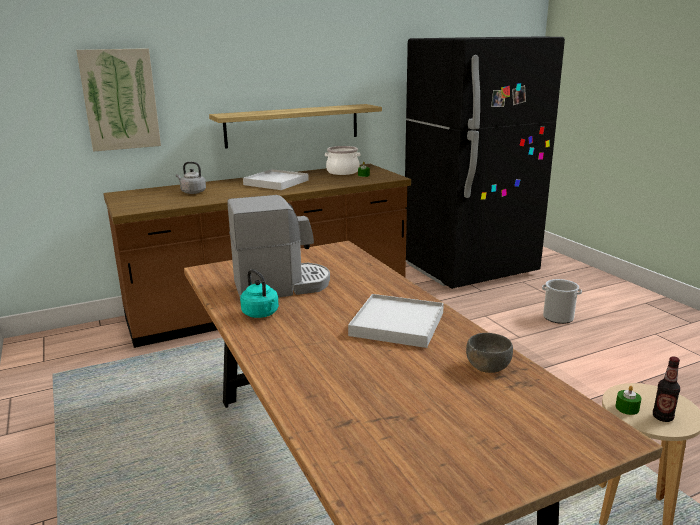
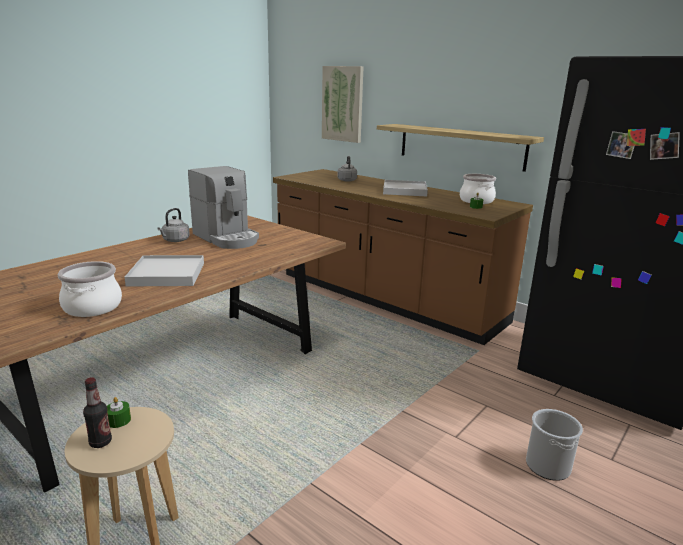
camera: 65 degrees right, 0 degrees up
turquoise kettle [240,269,279,318] -> grey kettle [157,208,190,242]
grey bowl [466,333,513,373] -> cooking pot [57,261,122,317]

